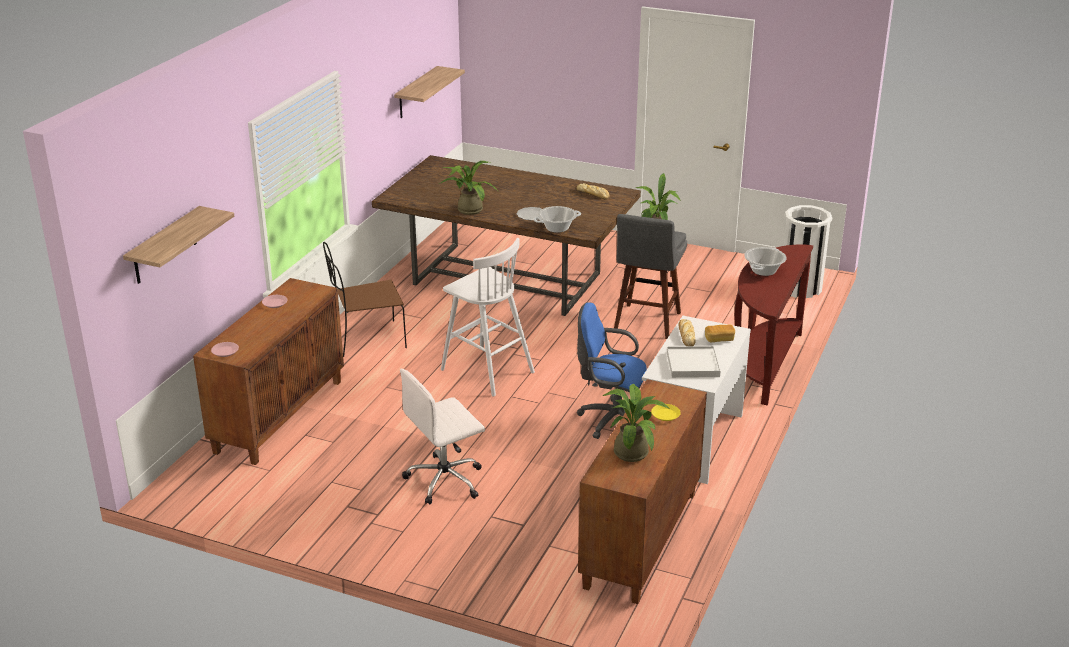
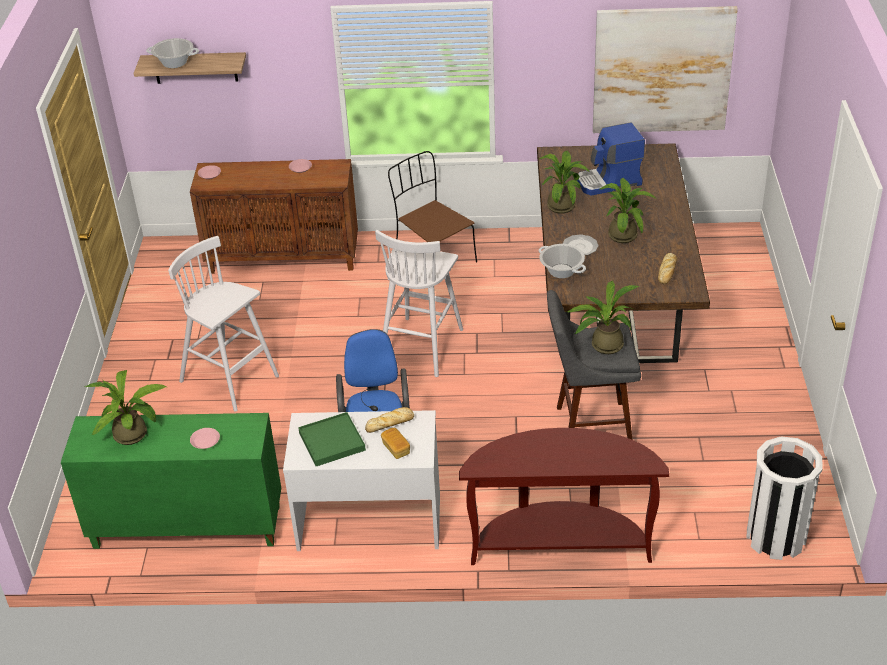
camera: 70 degrees right, 10 degrees up
shelf [394,66,465,118] -> picture [593,6,738,133]
white office chair [400,369,485,505] -> white stool [168,236,279,411]
brown cabinet [578,379,707,604] -> green cabinet [61,413,281,549]
yellow plate [651,404,681,421] -> pink plate [190,428,220,449]
white tray [667,346,721,378] -> green tray [298,412,366,466]
cooking pot [744,247,787,276] -> cooking pot moved to [146,38,199,68]
none -> coffee machine [577,122,645,196]
none -> potted plant [600,178,655,243]

